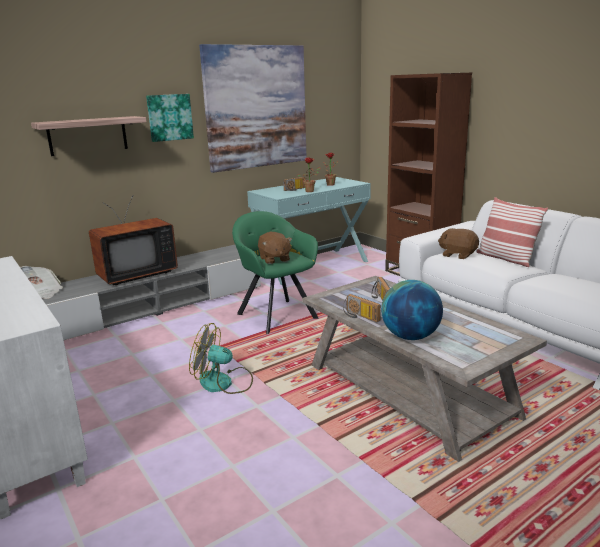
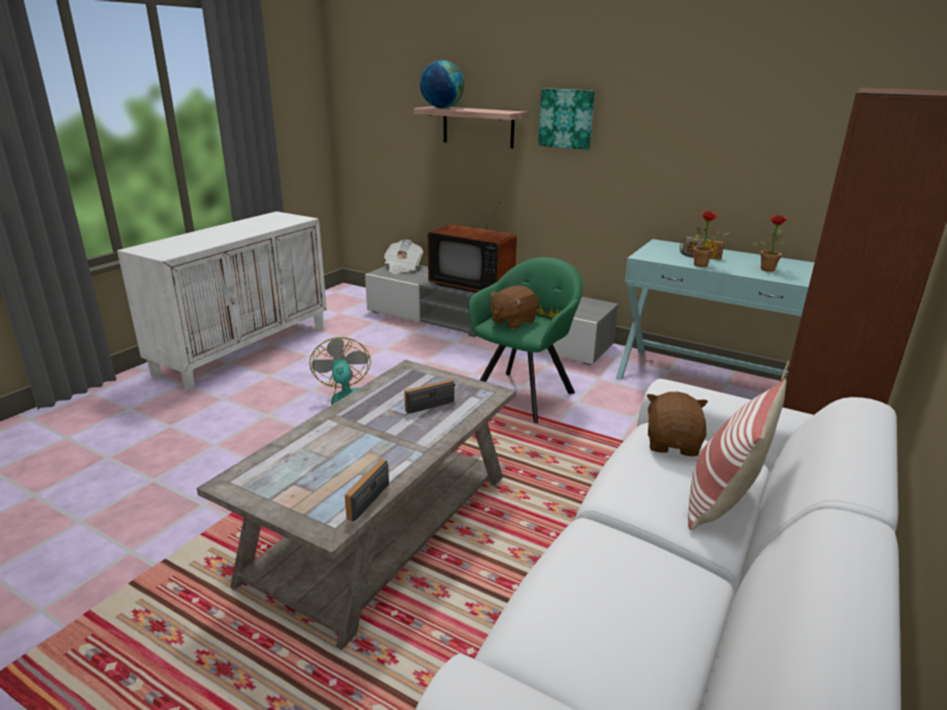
camera: 65 degrees right, 5 degrees up
picture [199,44,307,173] -> none
radio [343,294,381,322] -> radio moved to [345,459,389,522]
globe [381,280,443,340] -> globe moved to [420,60,464,108]

